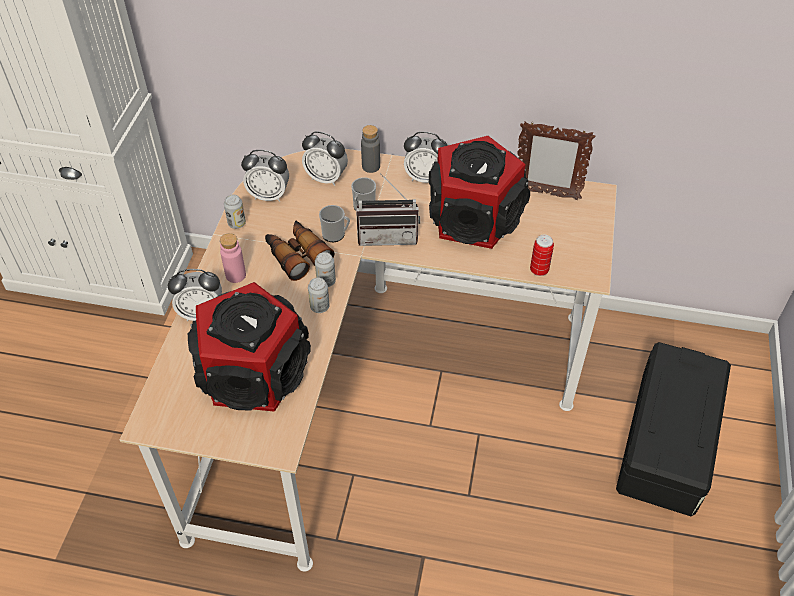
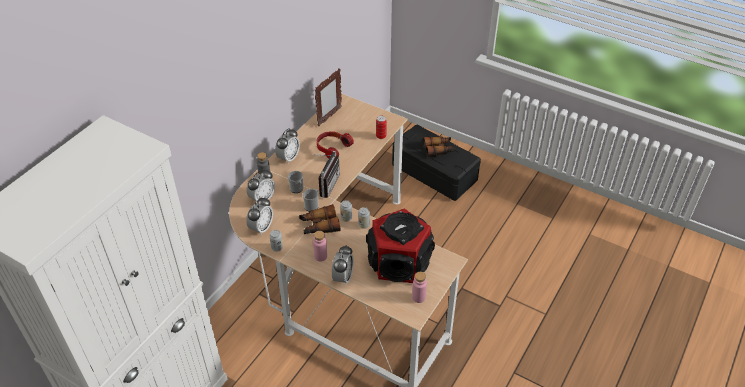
camera: 70 degrees left, 5 degrees down
speaker [429,136,530,249] -> headphones [317,131,354,159]
none -> pink bottle [412,272,427,303]
none -> binoculars [423,136,455,158]

